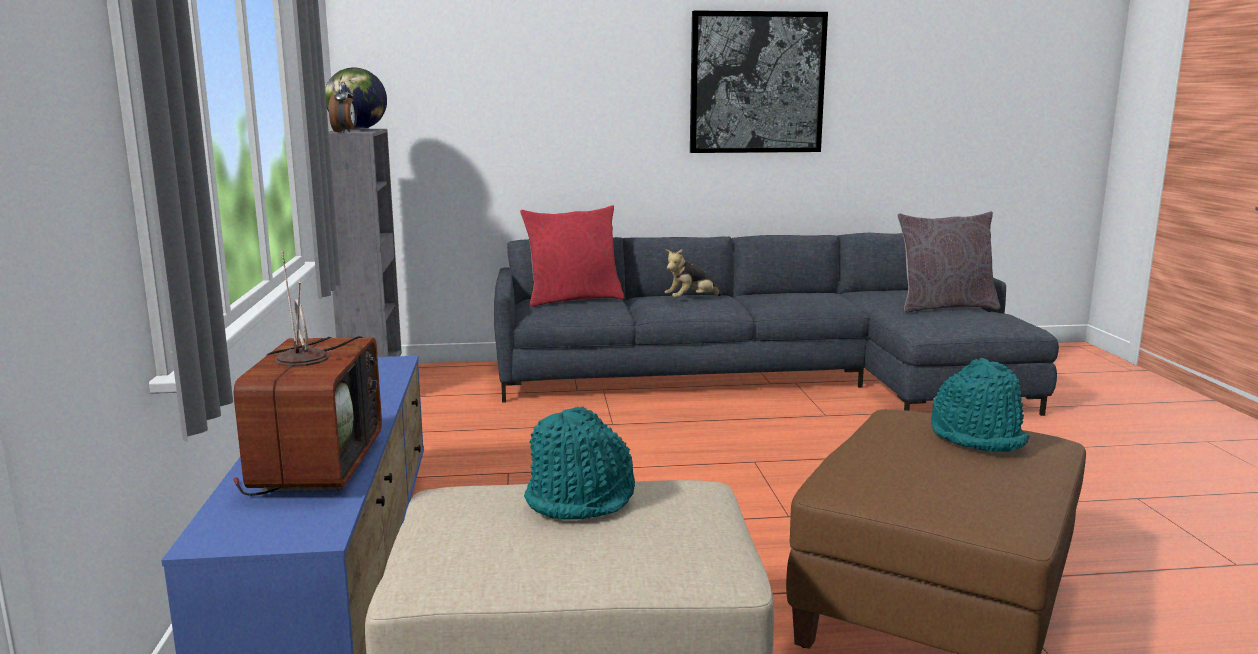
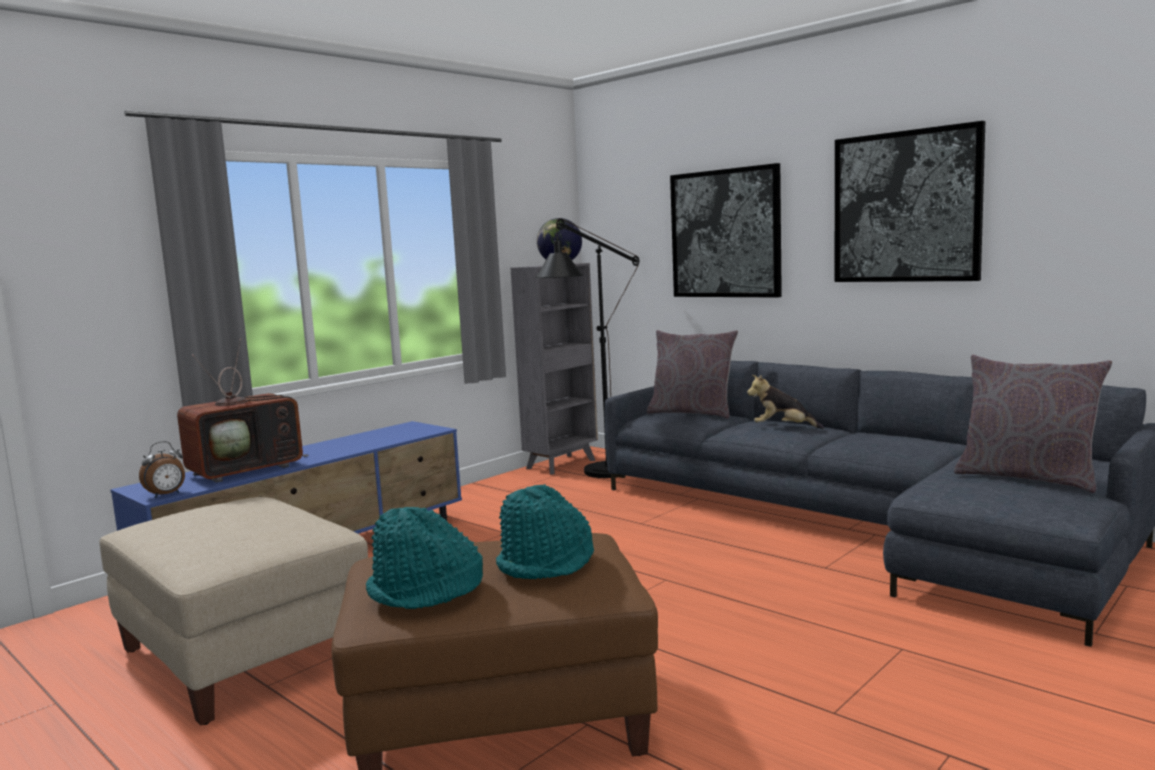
camera: 50 degrees right, 5 degrees down
alarm clock [329,82,357,133] -> alarm clock moved to [139,441,185,498]
red pillow [520,205,625,307] -> grey pillow [647,330,738,419]
turquoise hat [524,406,635,520] -> turquoise hat moved to [366,507,483,609]
none -> black floor lamp [535,218,639,478]
none -> picture [670,163,782,298]

